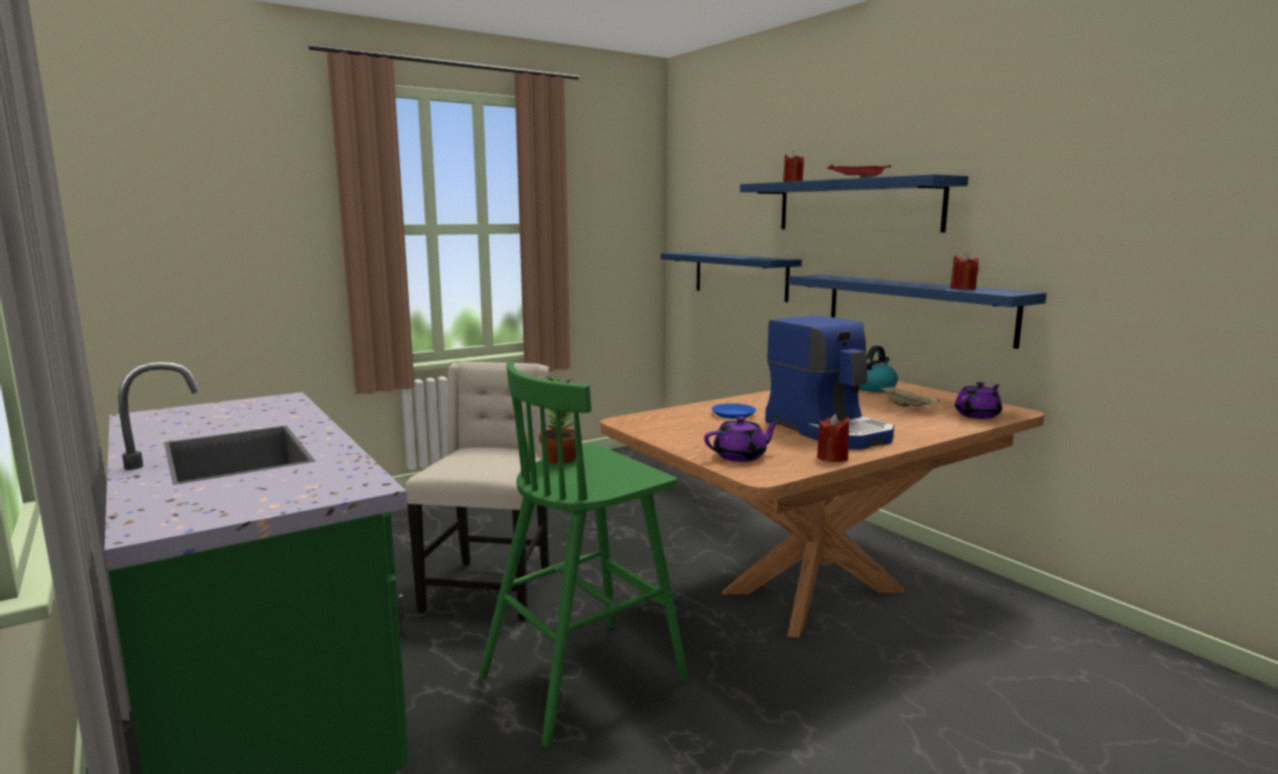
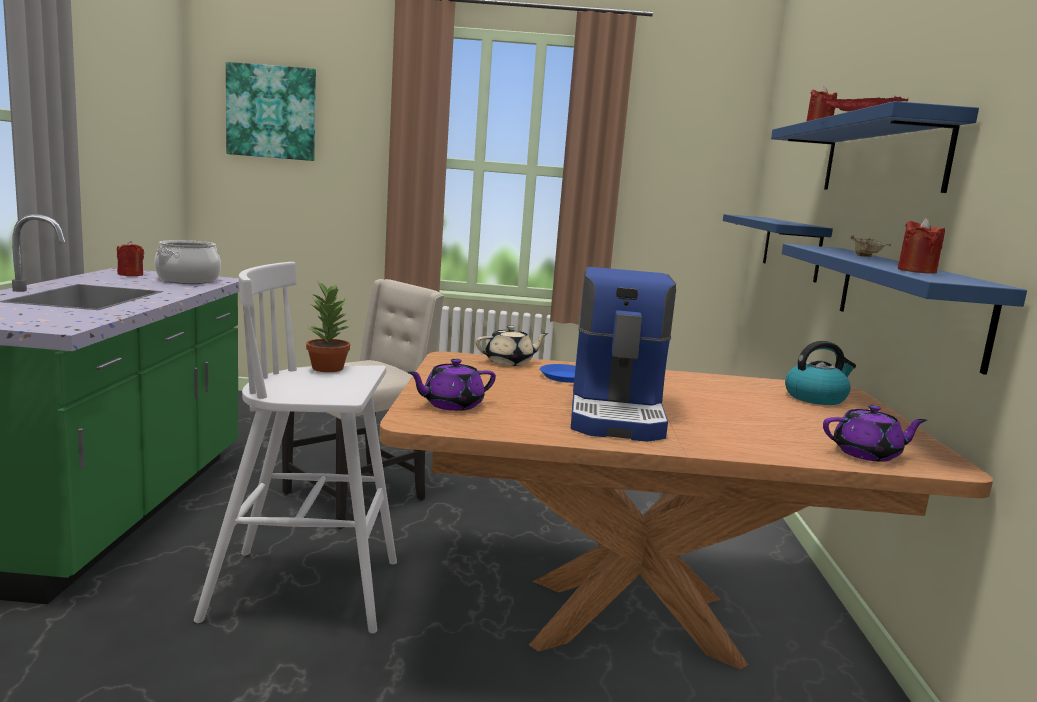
camera: 35 degrees right, 0 degrees up
green stool [479,361,689,747] -> white stool [194,262,397,633]
purple teapot [704,416,780,462] -> purple teapot turned 135 degrees clockwise [407,359,496,411]
red candle [817,414,850,462] -> red candle moved to [117,241,144,276]
beige tray [880,386,940,407] -> beige tray moved to [850,236,892,257]
none -> cooking pot [154,240,221,284]
none -> picture [226,62,316,161]
none -> beige teapot [476,325,549,366]

